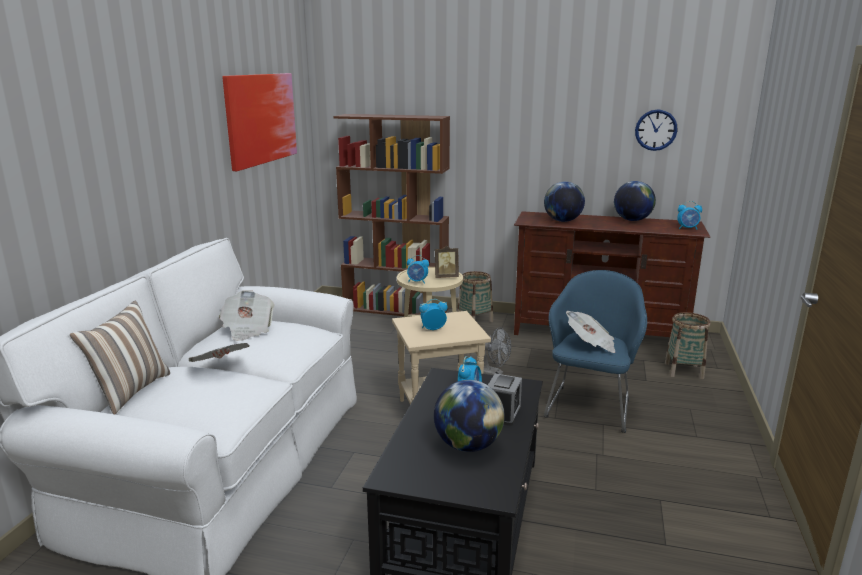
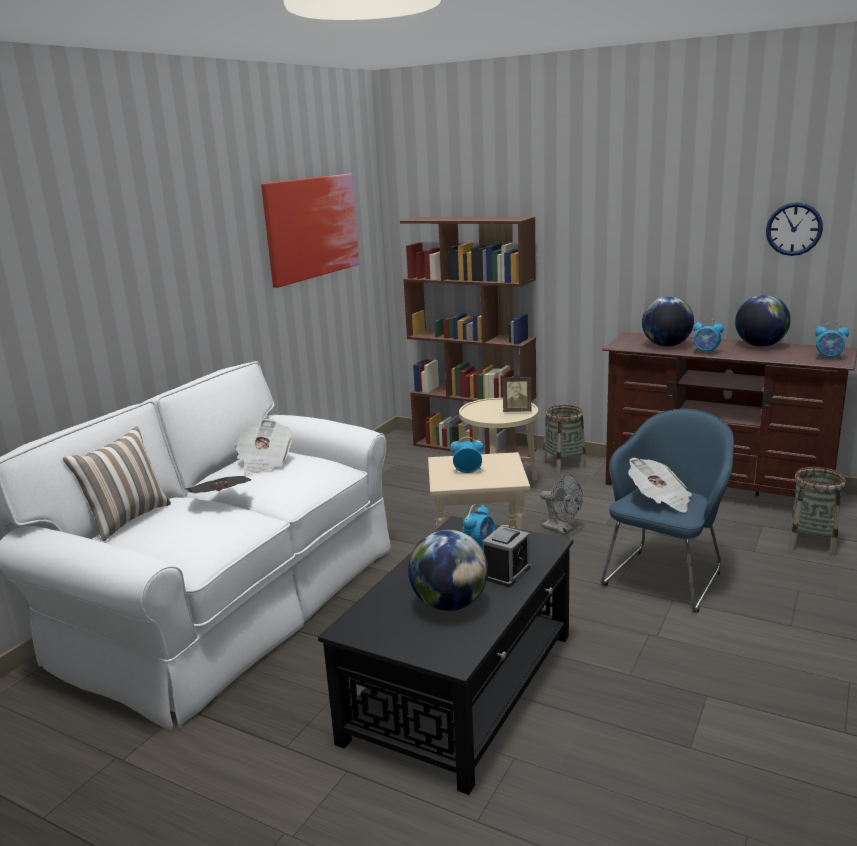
camera: 15 degrees right, 0 degrees up
alarm clock [407,255,429,284] -> alarm clock moved to [693,318,724,354]

